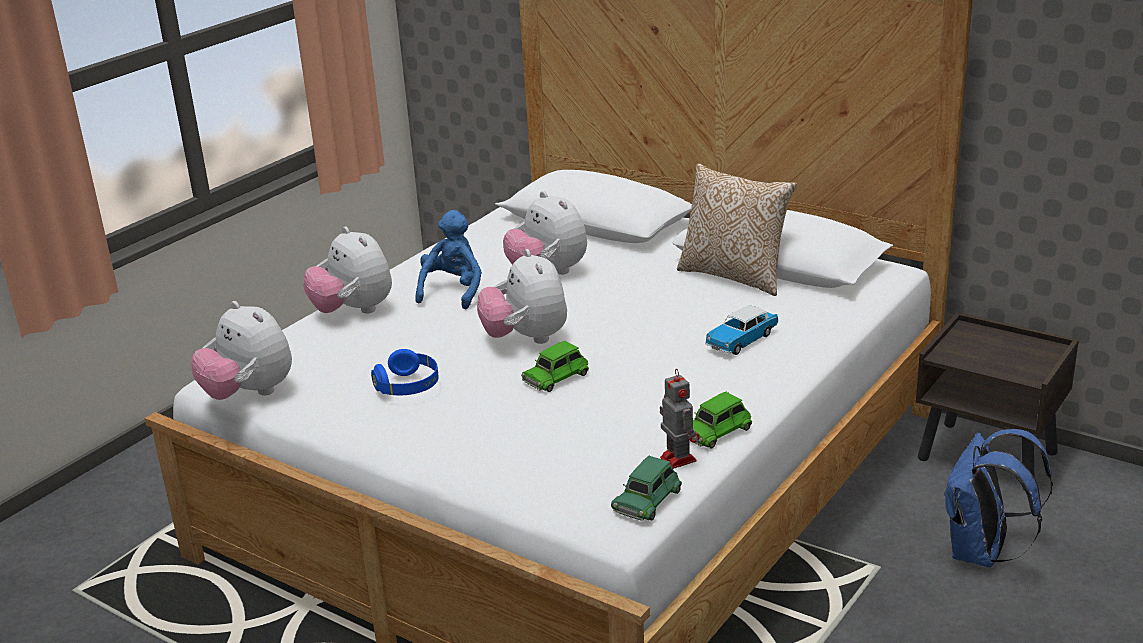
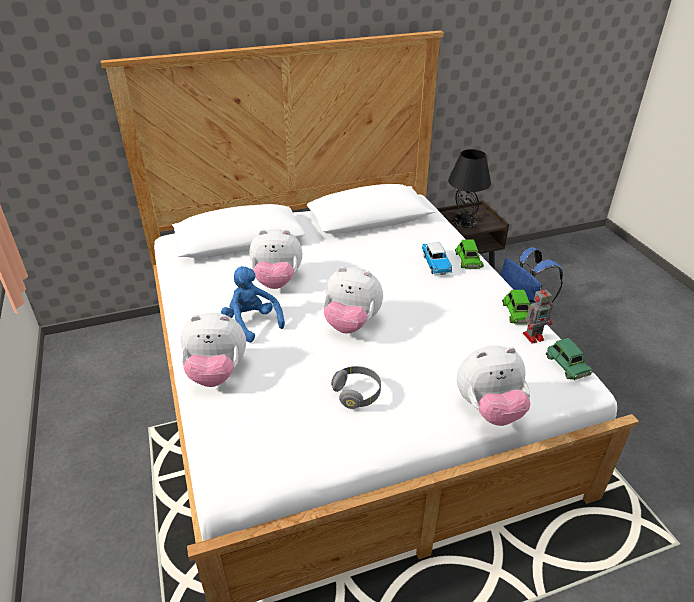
camera: 55 degrees left, 10 degrees up
plush toy [191,301,292,400] -> plush toy moved to [457,345,531,426]
blue headphones [371,349,439,395] -> grey headphones [331,366,381,409]
green toy car [521,341,589,392] -> green toy car moved to [455,239,484,269]
toy robot [660,368,700,469] -> toy robot turned 150 degrees clockwise [523,286,553,344]
pillow [677,163,797,296] -> none
none -> black table lamp [448,149,491,227]

